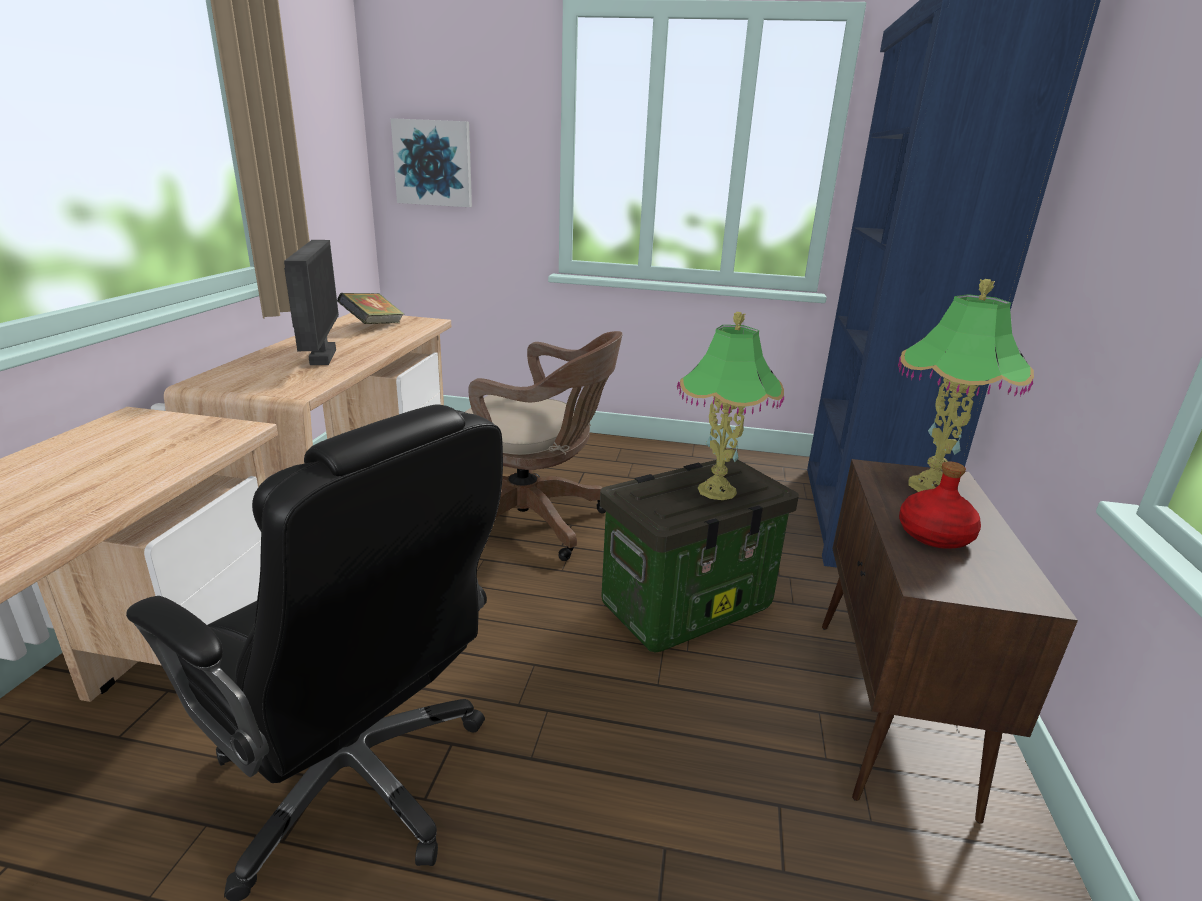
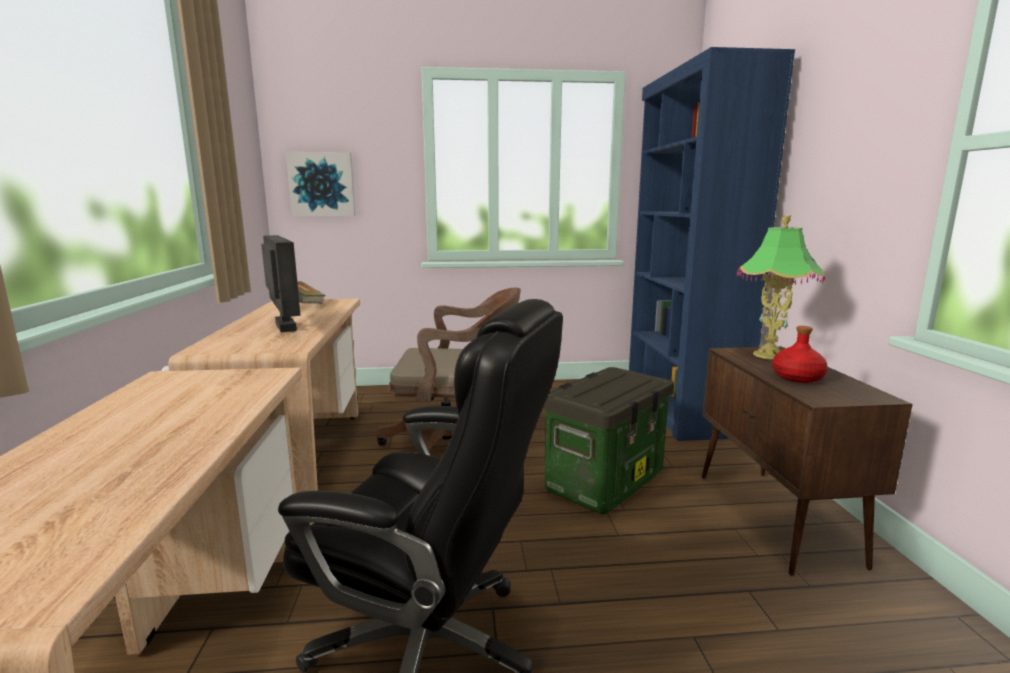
camera: 15 degrees left, 10 degrees down
table lamp [677,312,784,500] -> none

